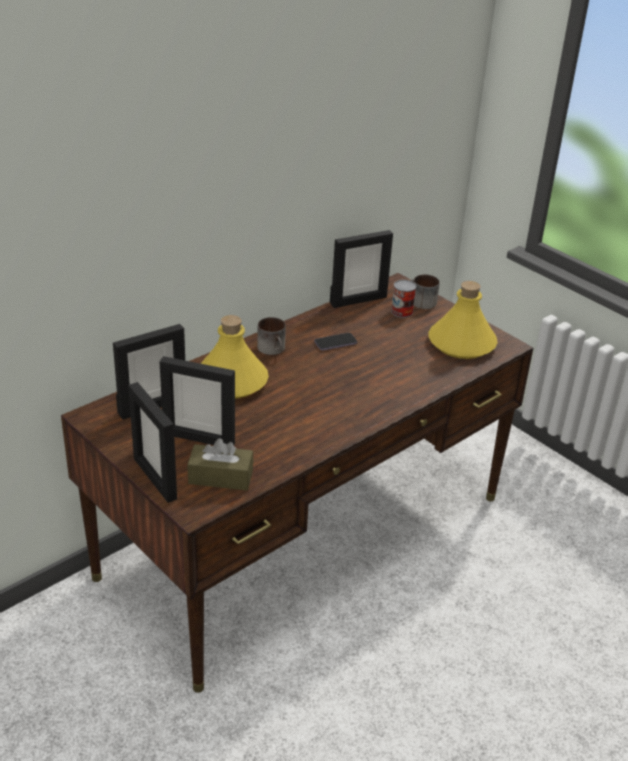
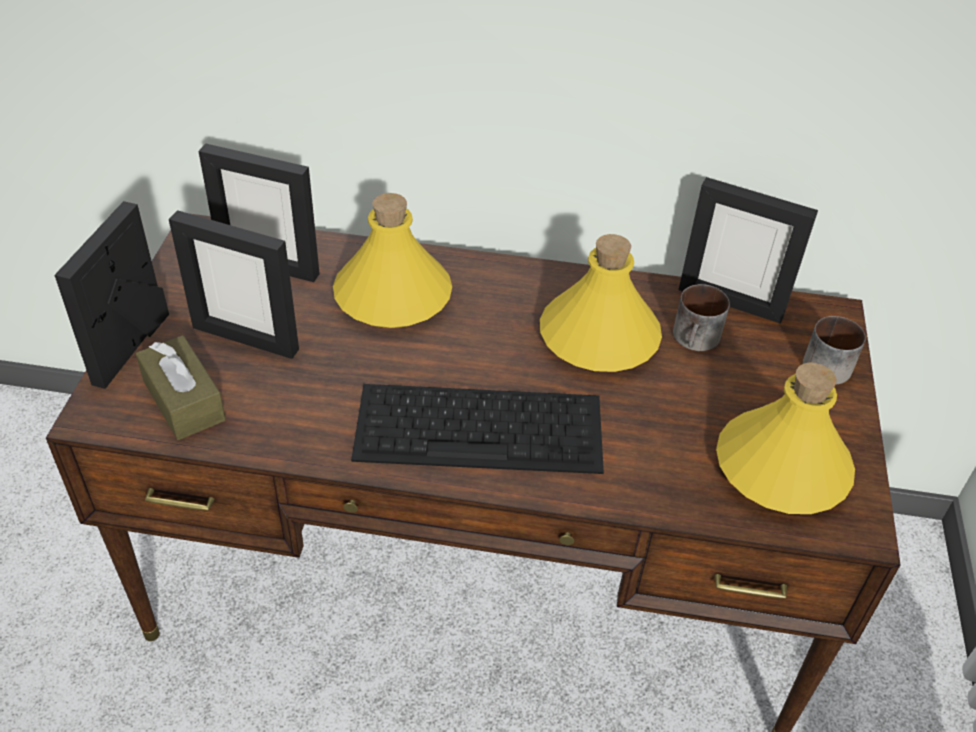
camera: 50 degrees right, 10 degrees up
picture frame [159,356,235,445] -> picture frame turned 45 degrees counterclockwise [169,210,299,359]
mug [257,317,286,355] -> mug moved to [673,284,730,351]
phone [314,333,357,350] -> yellow bottle [540,234,662,372]
can [391,280,416,318] -> none
none -> keyboard [351,384,604,474]

